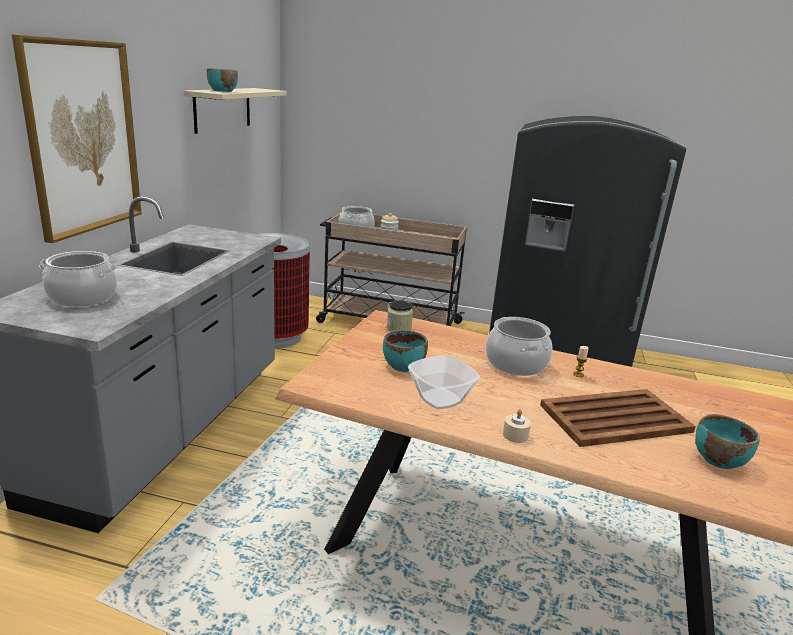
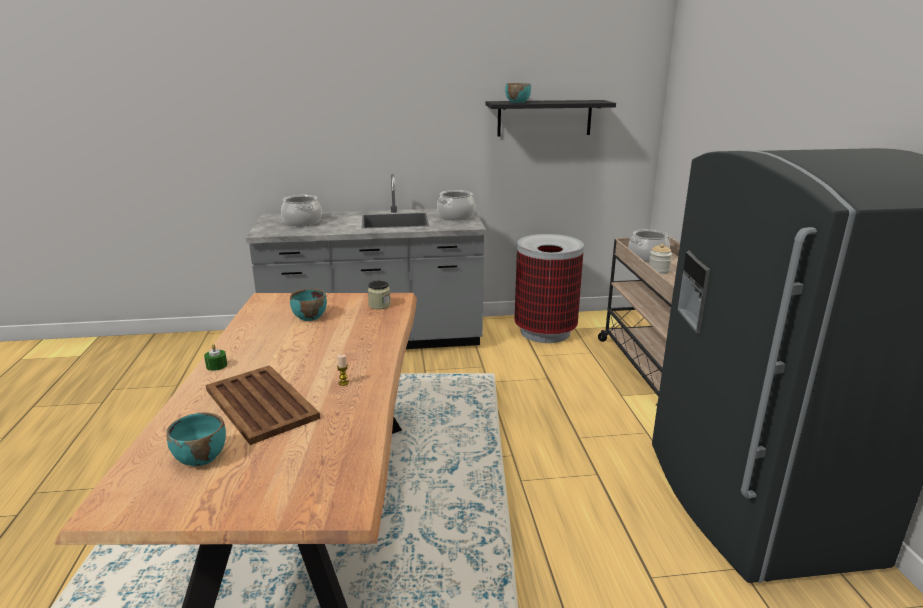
camera: 70 degrees right, 0 degrees up
picture [12,34,142,243] -> none
beige shelf [184,88,287,134] -> black shelf [485,100,616,137]
bowl [408,355,480,409] -> none
cooking pot [486,317,553,376] -> cooking pot moved to [437,190,475,220]
beige candle [503,409,531,443] -> green candle [204,344,227,371]

